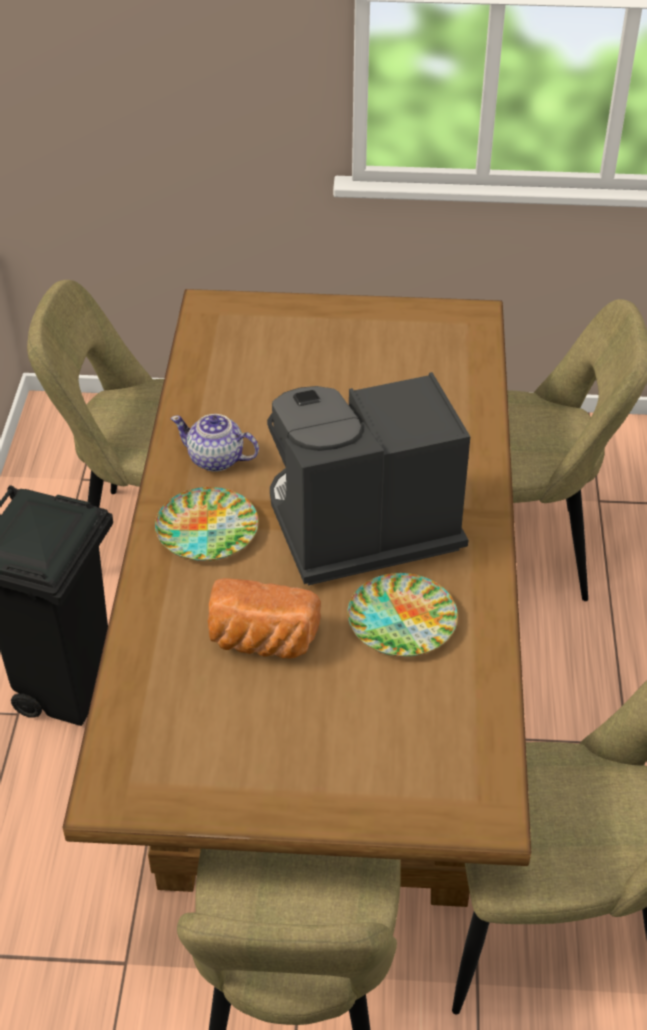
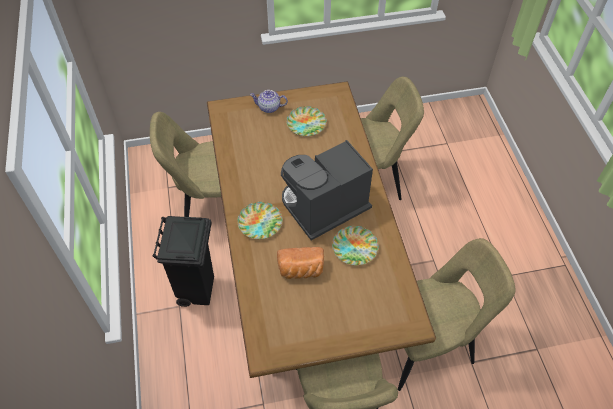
camera: 15 degrees left, 10 degrees up
teapot [171,414,259,472] -> teapot moved to [250,90,288,113]
none -> plate [286,106,327,136]

